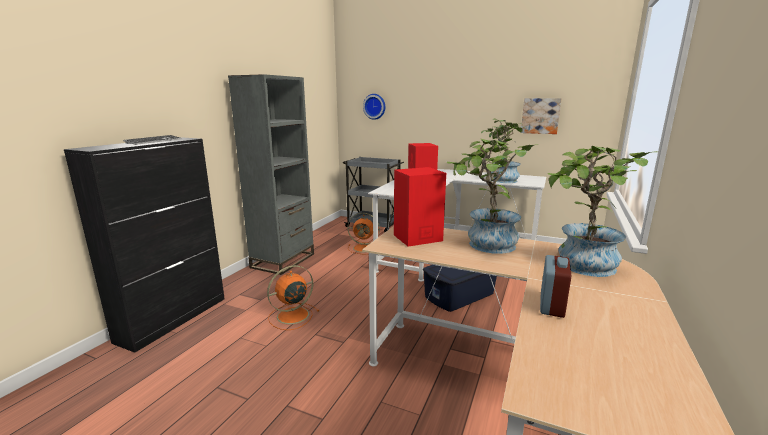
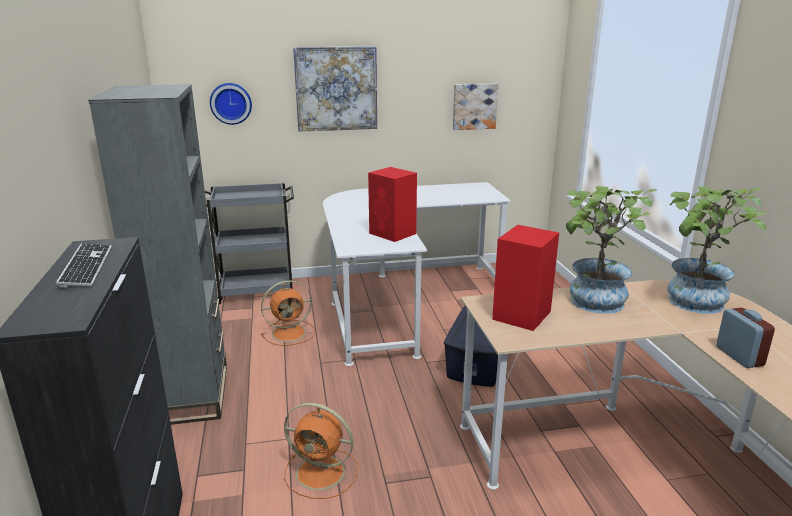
camera: 35 degrees left, 5 degrees up
orange fan [267,265,319,330] -> orange fan turned 90 degrees counterclockwise [284,403,358,499]
potted plant [481,118,526,183] -> none
none -> picture [293,46,377,132]

